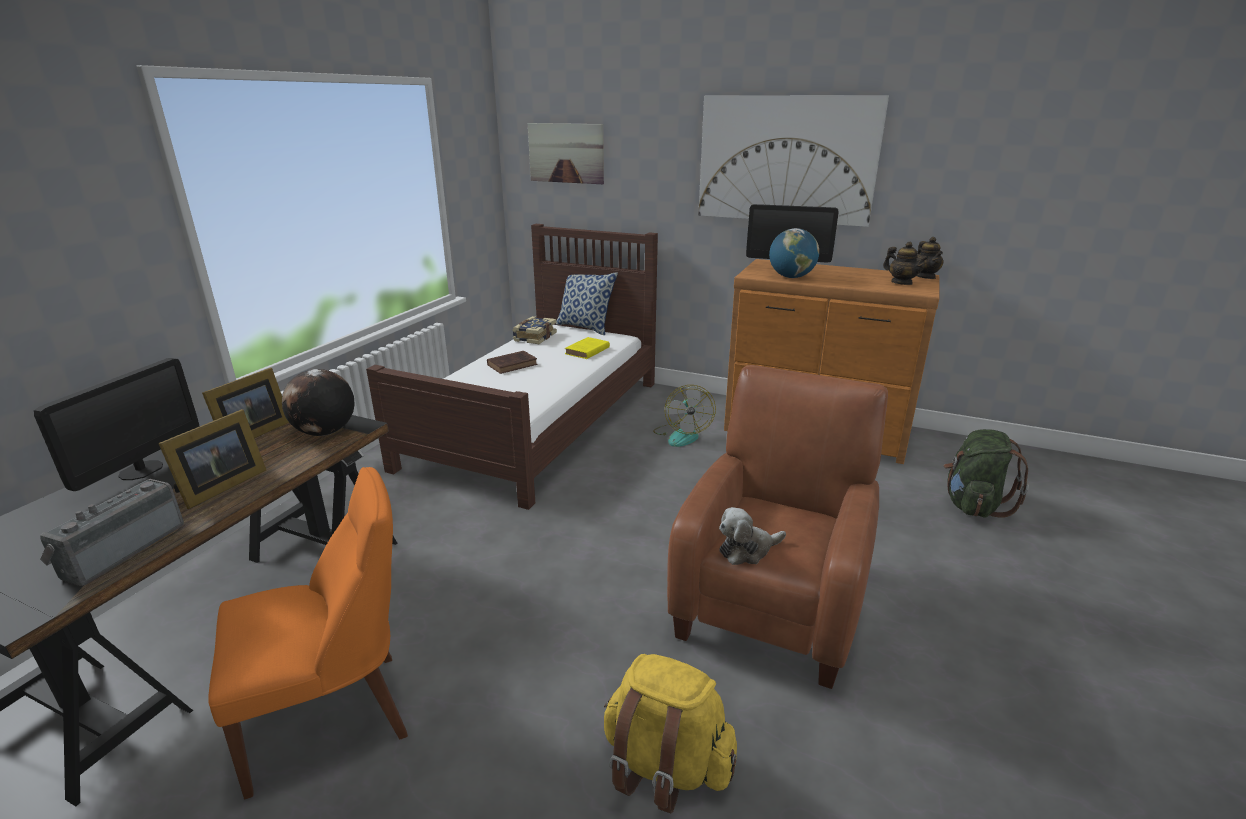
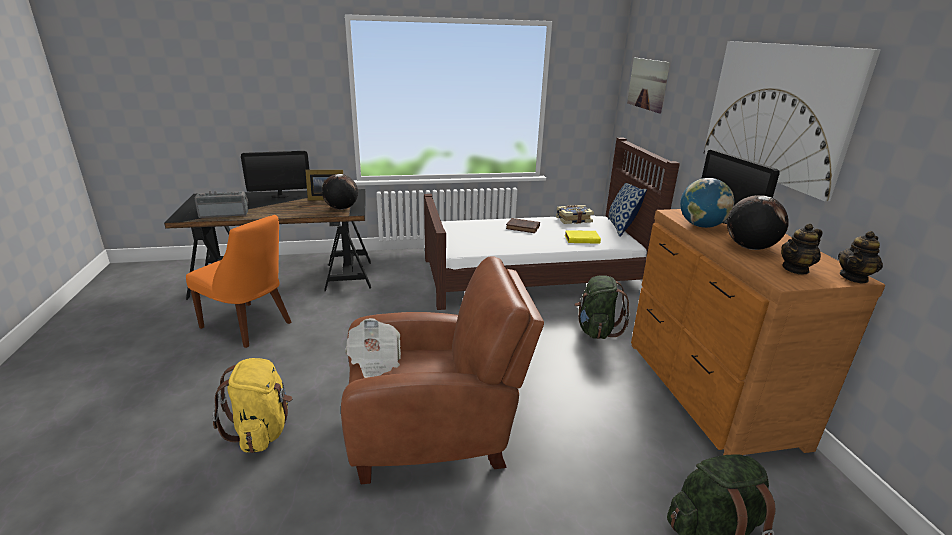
camera: 55 degrees right, 0 degrees up
picture frame [158,409,266,509] -> none
fan [653,385,716,447] -> green backpack [575,275,630,339]
plush toy [719,507,786,565] -> newspaper [345,318,401,378]
teapot [883,242,929,285] -> teapot turned 45 degrees clockwise [781,223,822,275]
none -> globe [727,195,789,250]

